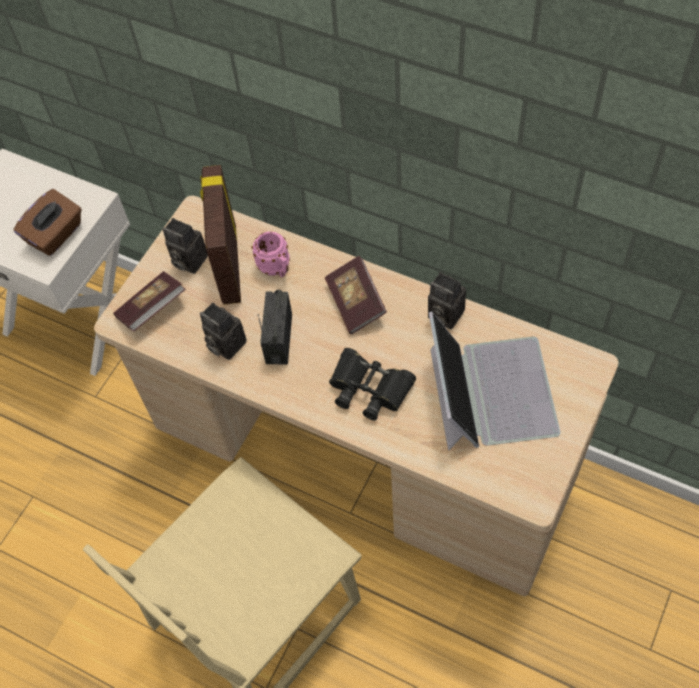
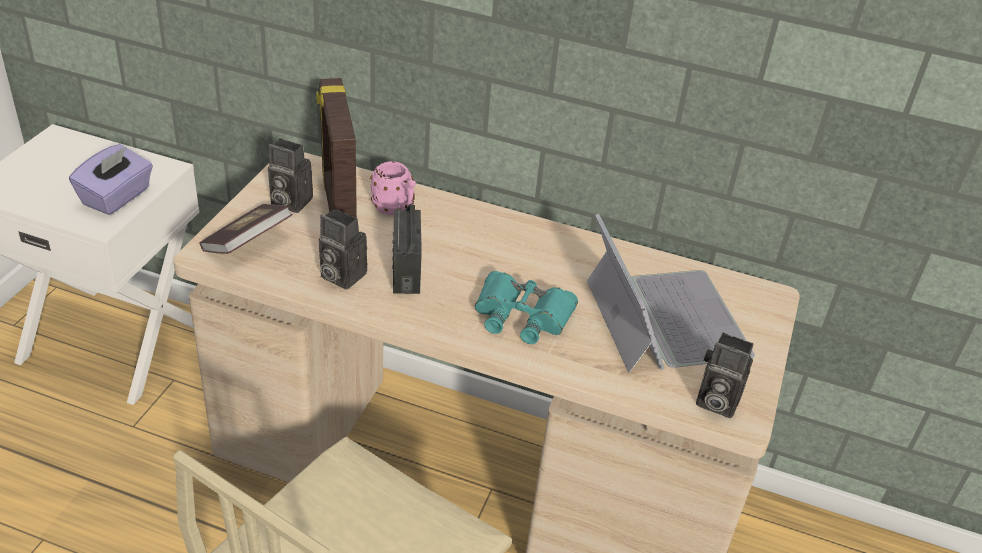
camera: 15 degrees left, 20 degrees down
brown tissue box [14,189,81,256] -> purple tissue box [69,144,153,215]
book [325,256,387,334] -> none
black binoculars [329,348,416,420] -> turquoise binoculars [475,271,578,344]
camera [428,272,466,329] -> camera moved to [696,332,753,418]

